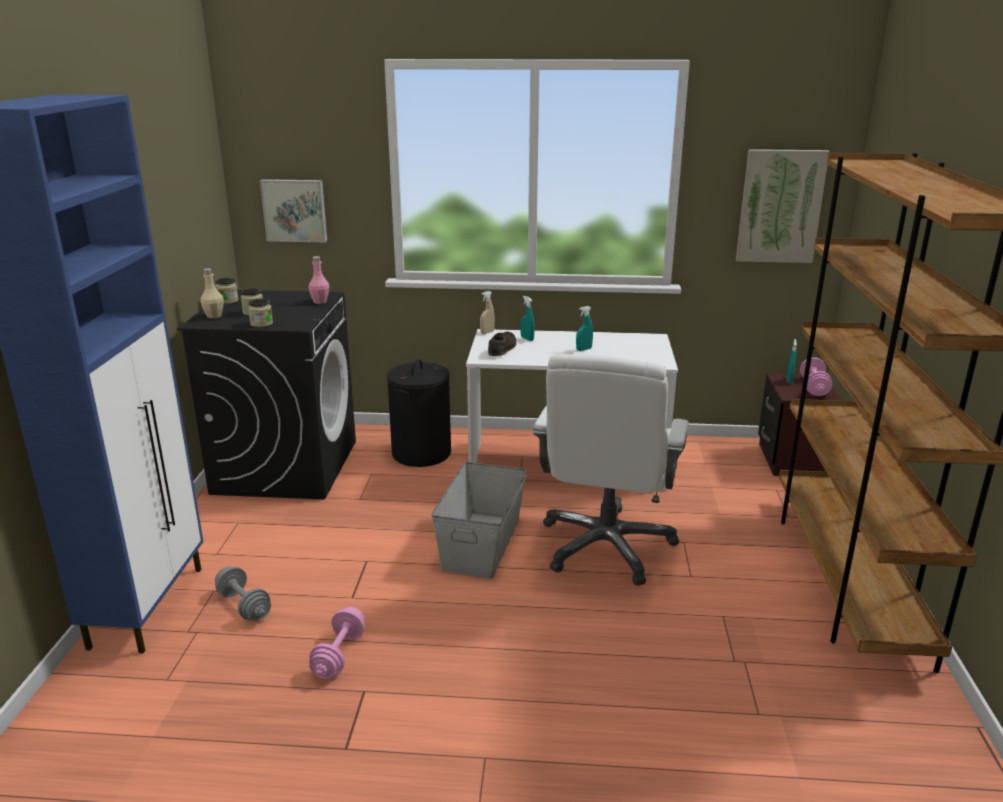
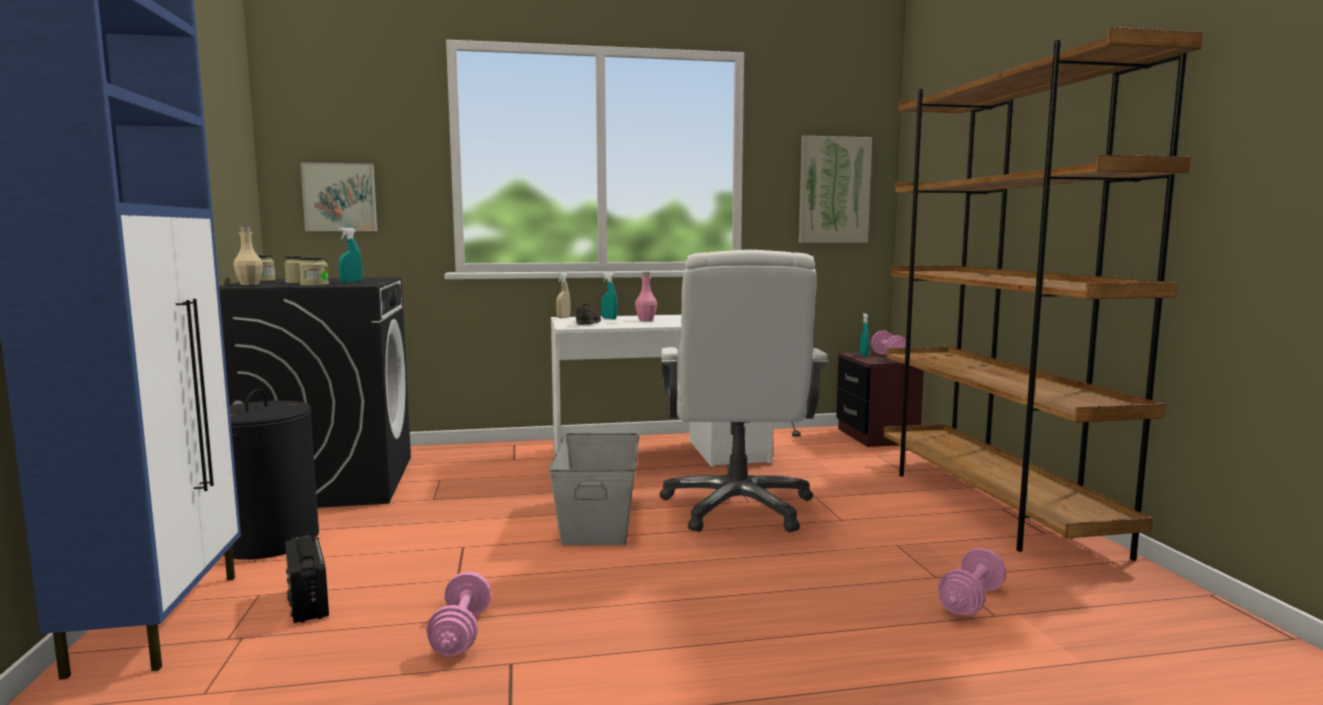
camera: 15 degrees left, 15 degrees down
grey dumbbell [215,566,271,621] -> radio [285,536,329,623]
pink bottle [309,256,329,304] -> pink bottle moved to [635,272,657,321]
black laundry basket [387,359,451,467] -> black laundry basket moved to [224,389,319,559]
turquoise spray bottle [576,306,593,351] -> turquoise spray bottle moved to [338,228,362,282]
none -> pink dumbbell [938,548,1006,616]

